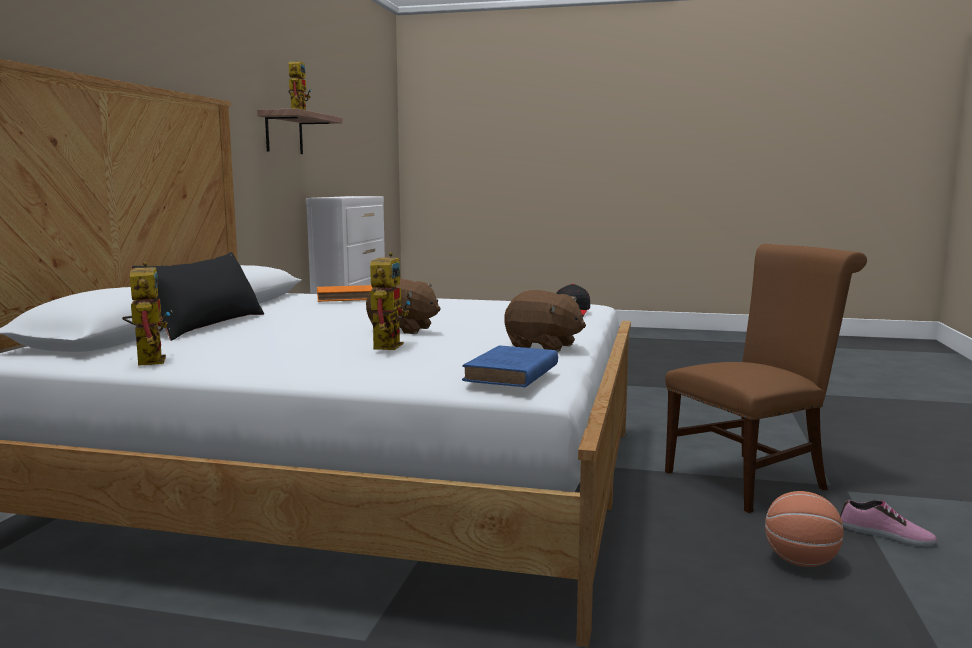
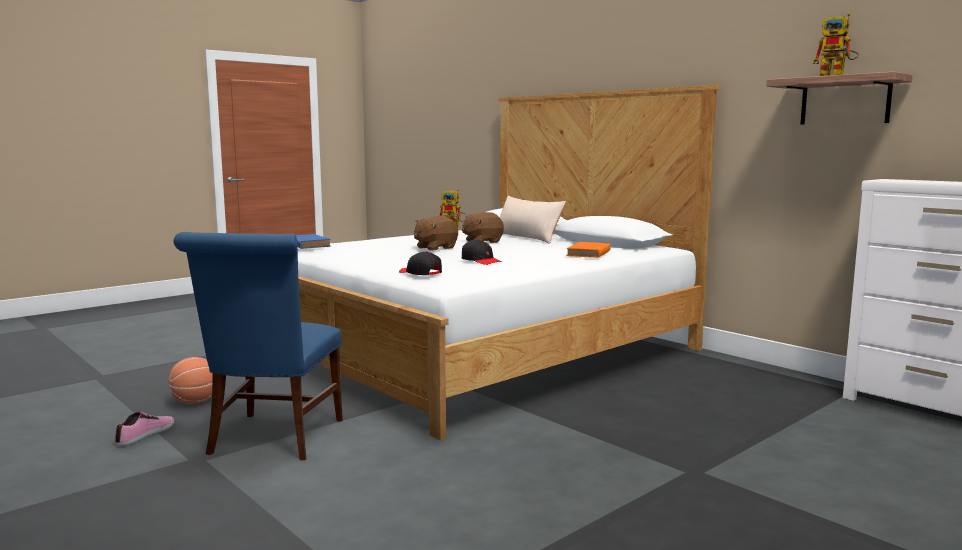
camera: 125 degrees right, 0 degrees up
black pillow [132,252,264,341] -> beige pillow [500,196,566,244]
toy robot [370,252,410,350] -> none
brown plush toy [504,290,586,352] -> brown plush toy moved to [462,212,504,243]
brown chair [665,244,867,513] -> blue chair [174,232,343,460]
shoe [840,500,937,546] -> shoe turned 135 degrees clockwise [115,411,174,446]
none -> black cap [462,239,502,265]

